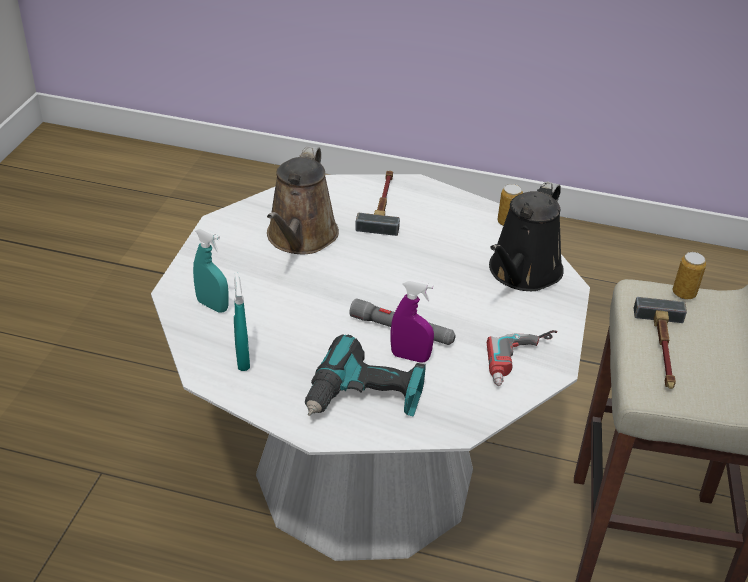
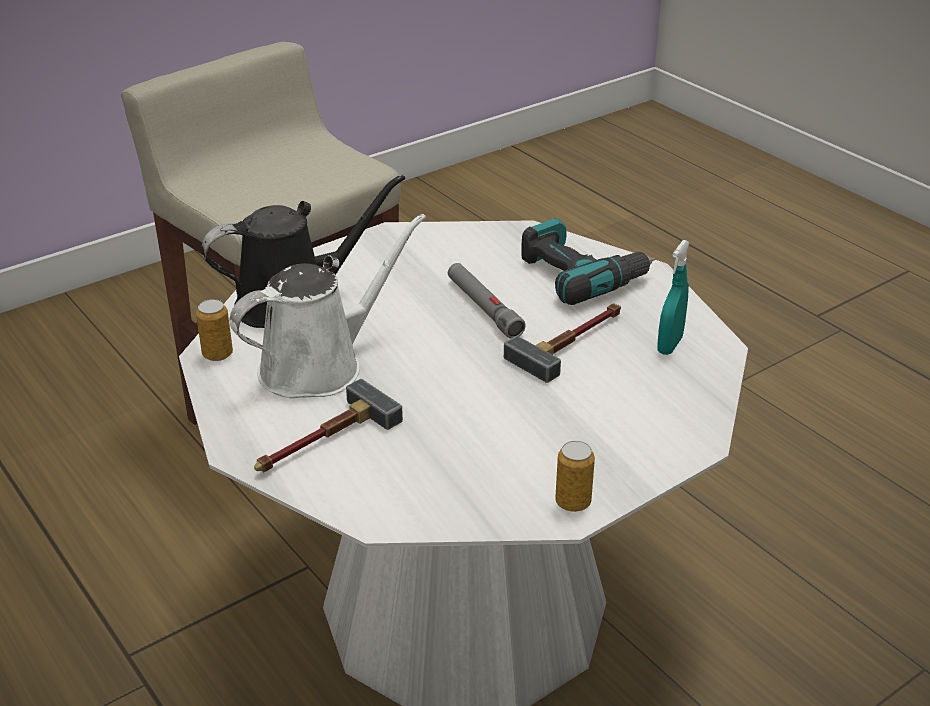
camera: 140 degrees left, 5 degrees down
turquoise spray bottle [193,228,229,313] -> none
brown watering can [267,146,339,254] -> none
purple spray bottle [390,279,434,363] -> none
power drill [487,330,558,386] -> none
hammer [634,297,687,389] -> hammer moved to [504,303,621,383]
can [673,252,706,300] -> can moved to [555,441,595,512]
none -> white watering can [229,214,426,398]

